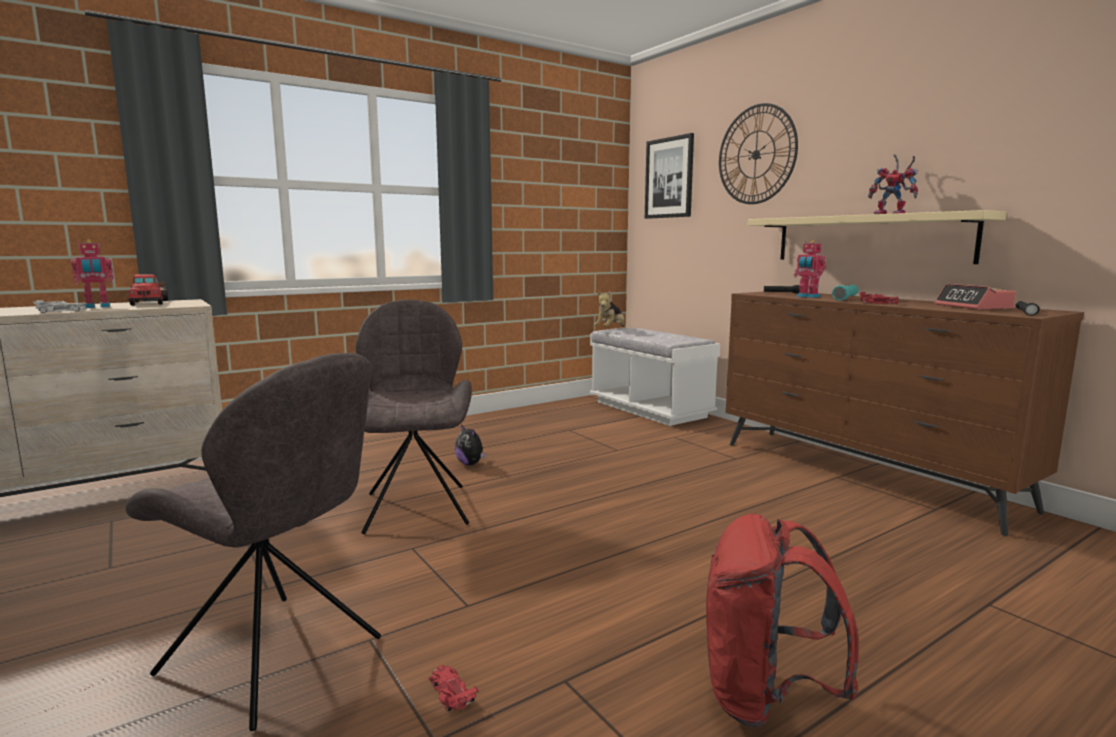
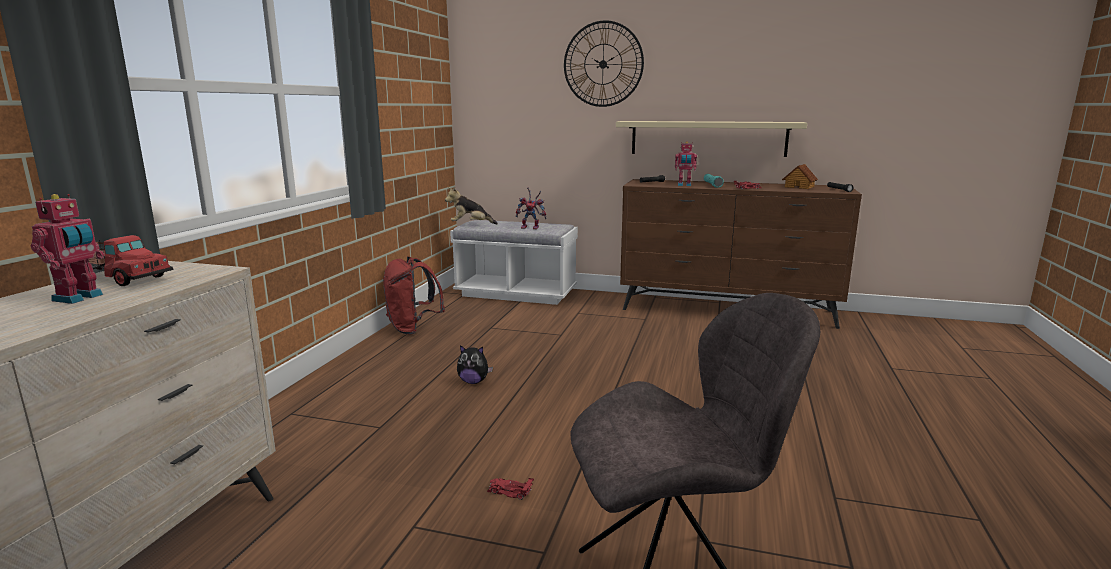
camera: 40 degrees left, 5 degrees up
white toy car [33,300,87,313] -> none
grey chair [356,300,472,534] -> none
red toy car [429,665,478,712] -> red toy car moved to [487,478,534,500]
plush toy [594,291,624,327] -> plush toy turned 90 degrees clockwise [445,187,498,224]
picture [645,133,694,219] -> none
red backpack [706,514,859,727] -> red backpack moved to [383,257,445,334]
toy robot [868,154,919,214] -> toy robot moved to [516,187,546,229]
alarm clock [935,284,1016,310] -> toy house [782,164,818,189]

